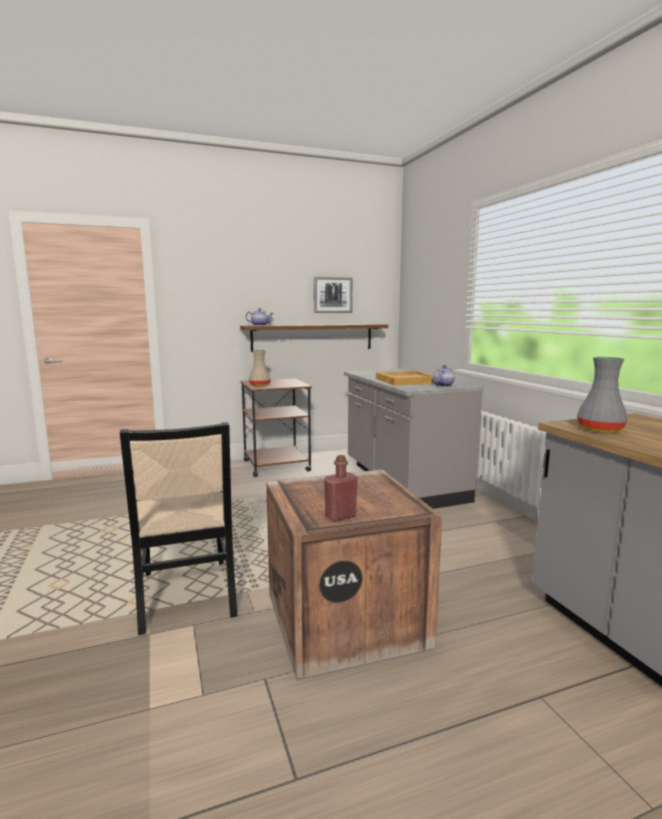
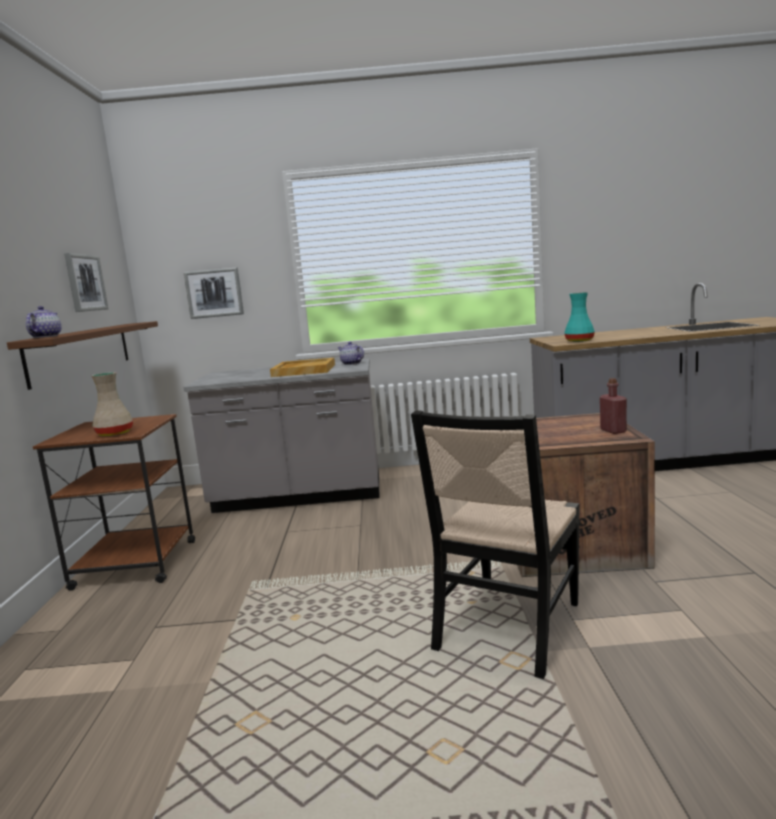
camera: 70 degrees left, 0 degrees up
chair [120,422,237,635] -> chair turned 120 degrees clockwise [411,410,579,679]
grey vase [577,357,628,433] -> turquoise vase [564,292,595,342]
none -> picture [184,267,244,319]

